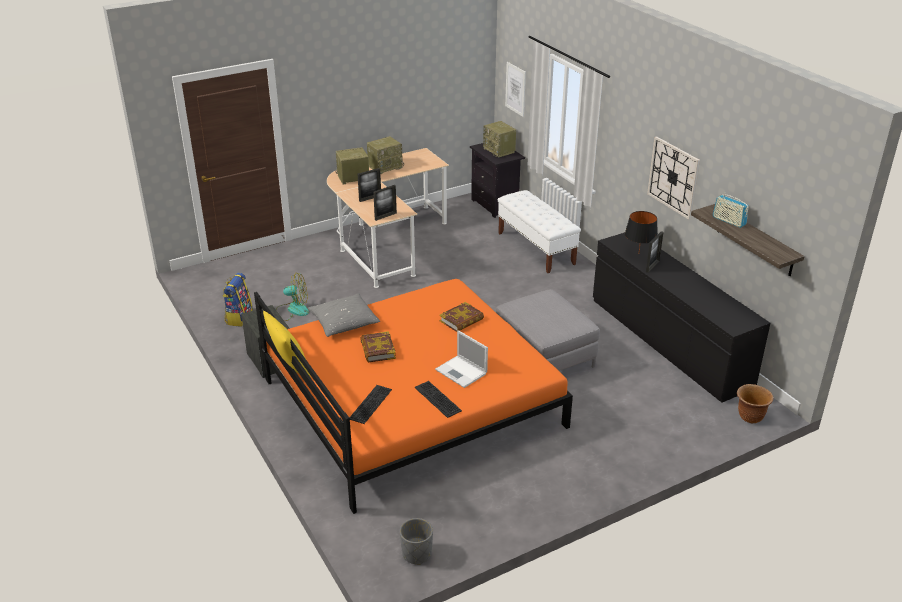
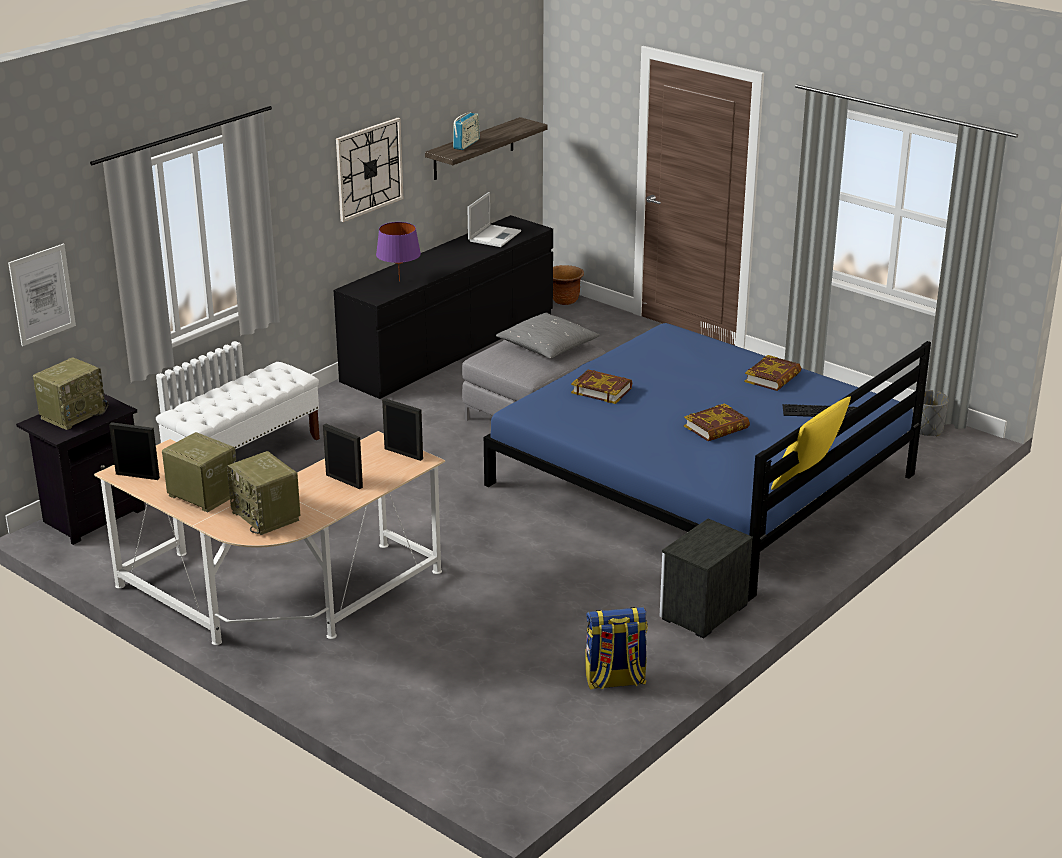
camera: 110 degrees left, 5 degrees down
orange bed [254,279,573,514] -> blue bed [484,323,931,602]
fan [276,273,309,321] -> none
grey pillow [308,293,380,337] -> grey pillow moved to [496,313,600,359]
keyboard [414,381,462,418] -> book [745,355,802,391]
laptop [435,330,488,388] -> laptop moved to [467,192,521,247]
black table lamp [625,211,658,251] -> purple table lamp [376,222,421,281]
picture frame [646,231,664,273] -> picture frame moved to [109,422,160,480]

